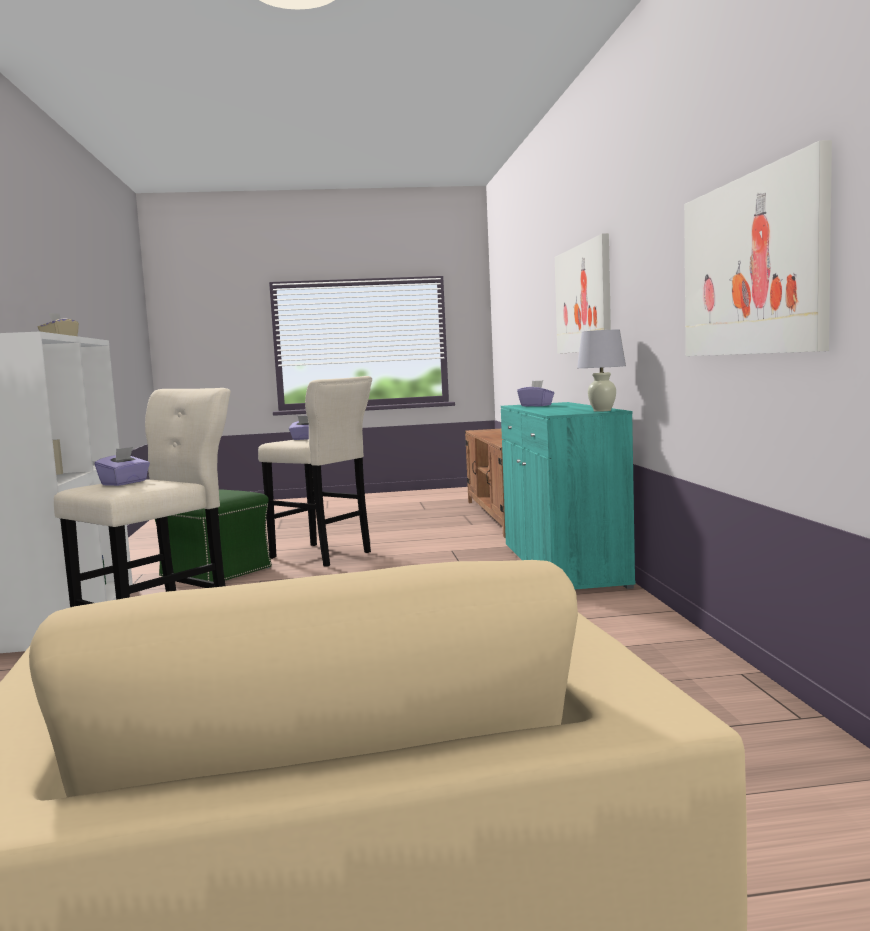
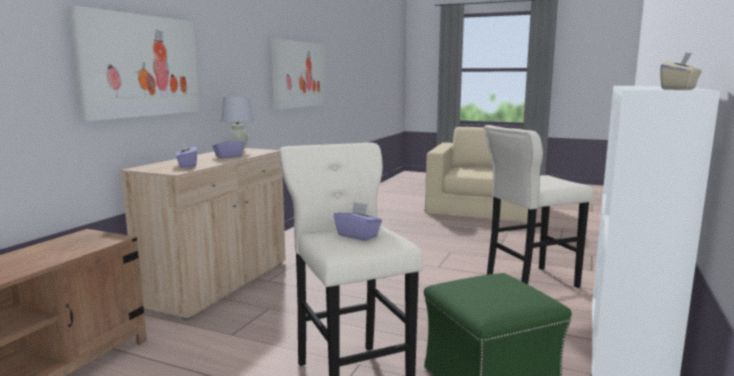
camera: 150 degrees left, 5 degrees up
purple tissue box [95,447,150,486] -> purple tissue box moved to [213,135,244,158]
turquoise cabinet [501,402,635,589] -> beige cabinet [121,148,286,321]

